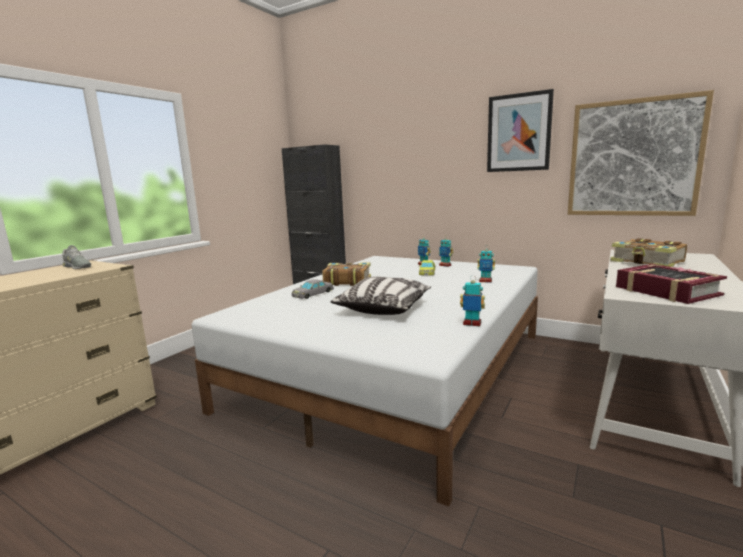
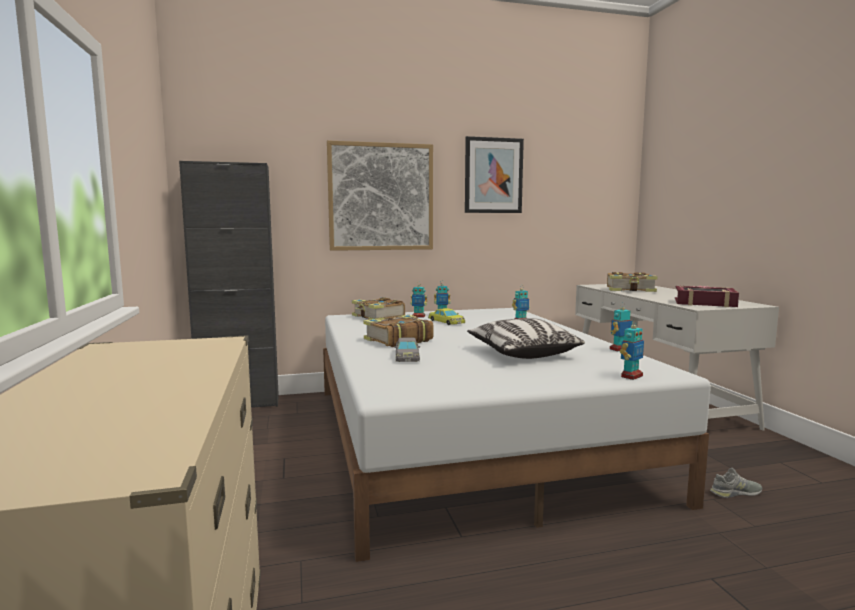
camera: 45 degrees left, 5 degrees down
grey shoe [62,245,91,269] -> grey shoe moved to [710,468,762,498]
picture [568,90,714,216] -> picture moved to [327,140,433,251]
none -> book [352,297,405,320]
none -> toy robot [620,320,644,380]

